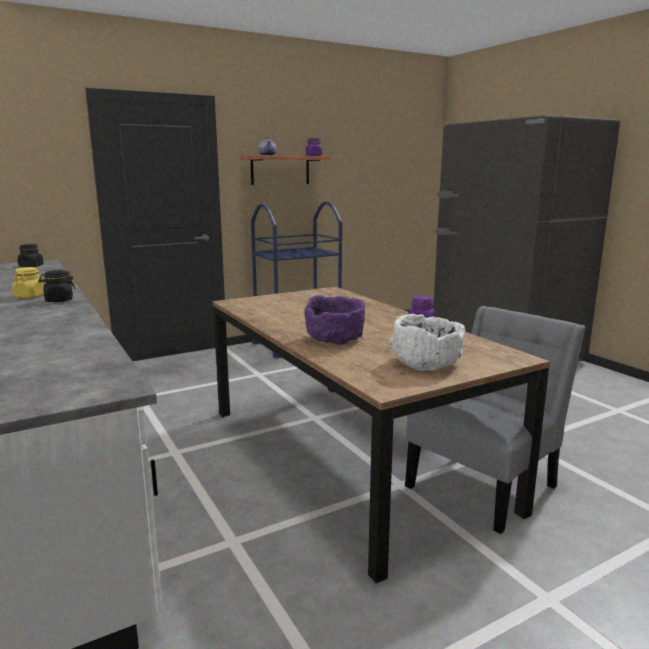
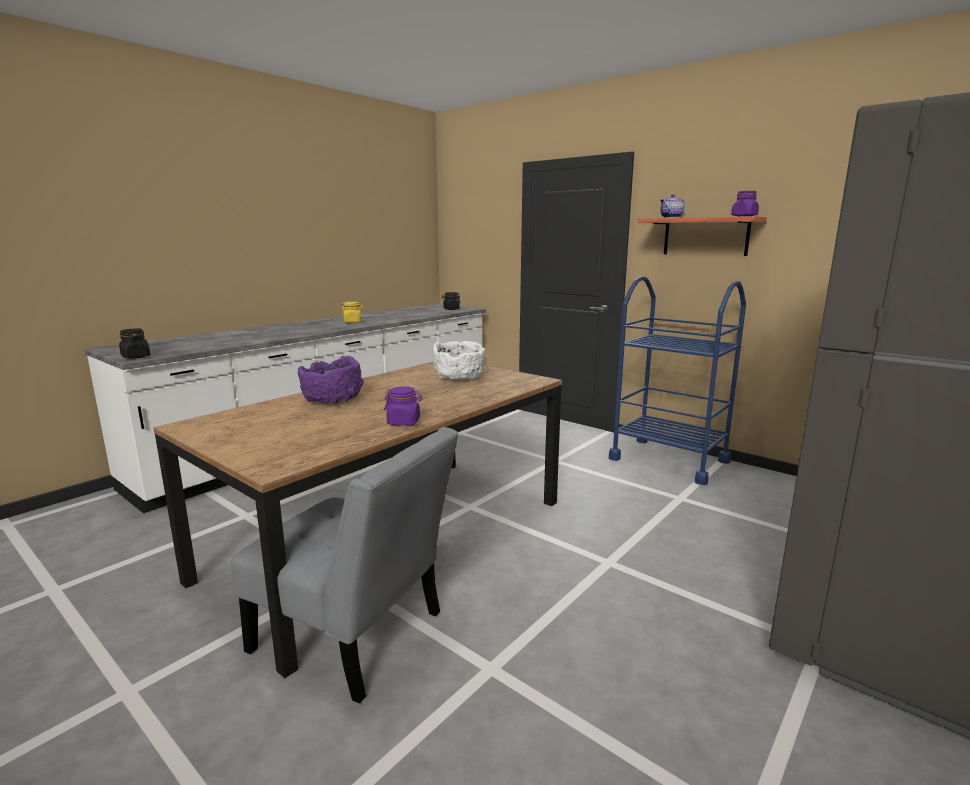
camera: 70 degrees right, 0 degrees up
black jar [38,270,75,302] -> black jar moved to [119,328,150,359]
white bowl [390,314,465,371] -> white bowl moved to [433,341,485,380]

